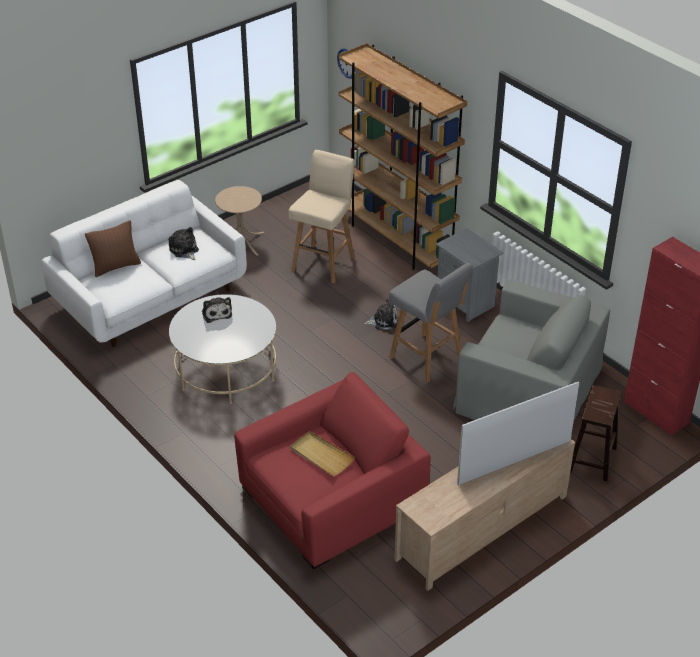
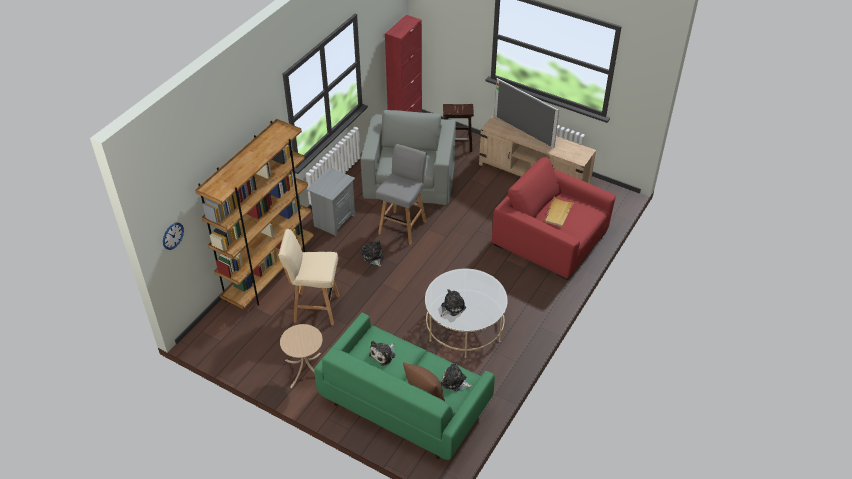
camera: 110 degrees left, 5 degrees up
white sofa [41,180,247,347] -> green sofa [314,313,495,460]
none -> plush toy [441,361,473,392]

